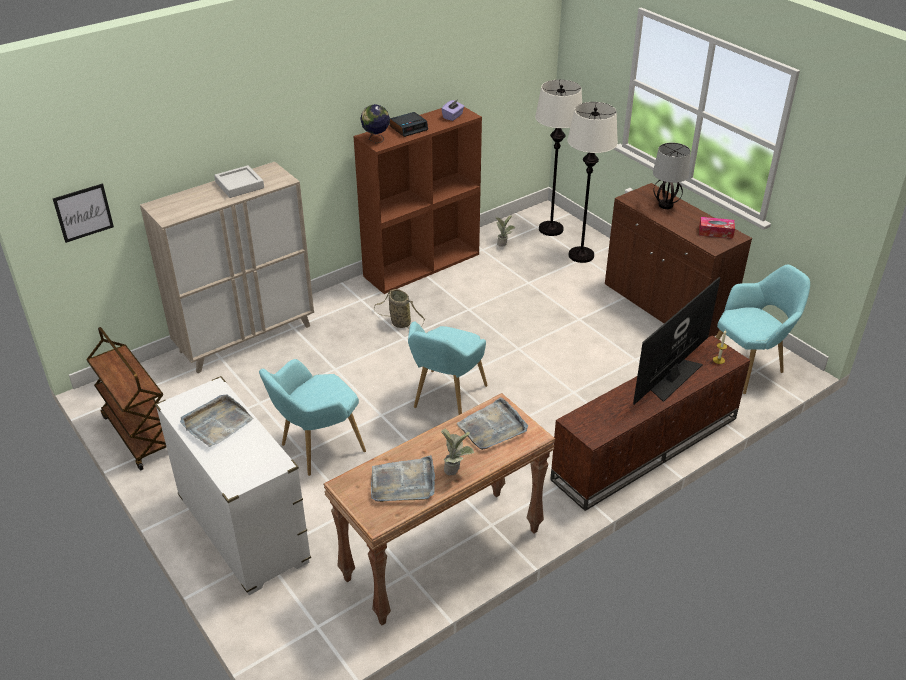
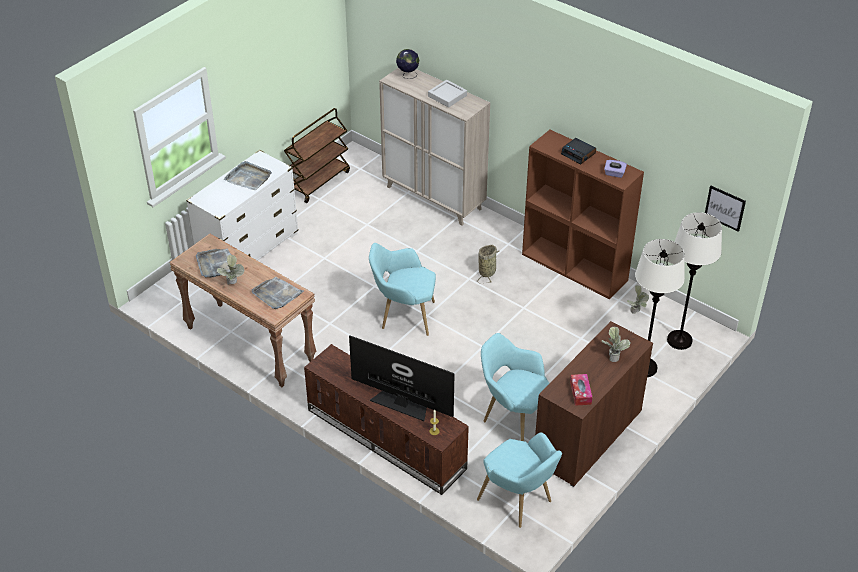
camera: 75 degrees right, 5 degrees up
picture [53,183,114,243] -> picture moved to [705,185,746,232]
turquoise armchair [259,359,366,476] -> turquoise armchair moved to [481,333,550,441]
globe [360,104,390,143] -> globe moved to [396,49,419,79]
table lamp [653,143,691,209] -> potted plant [601,327,631,362]

